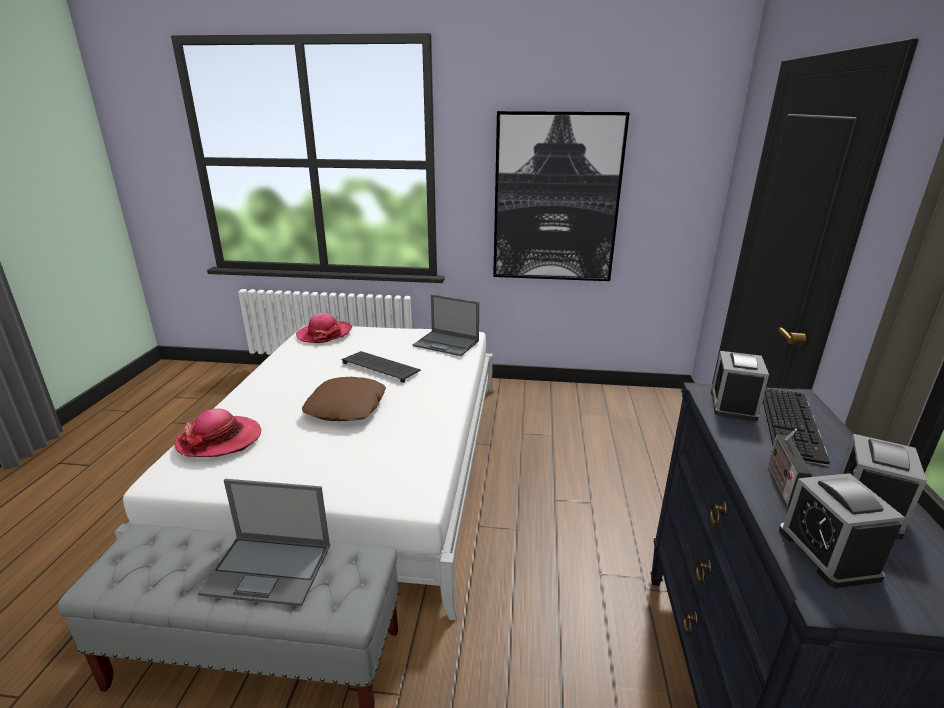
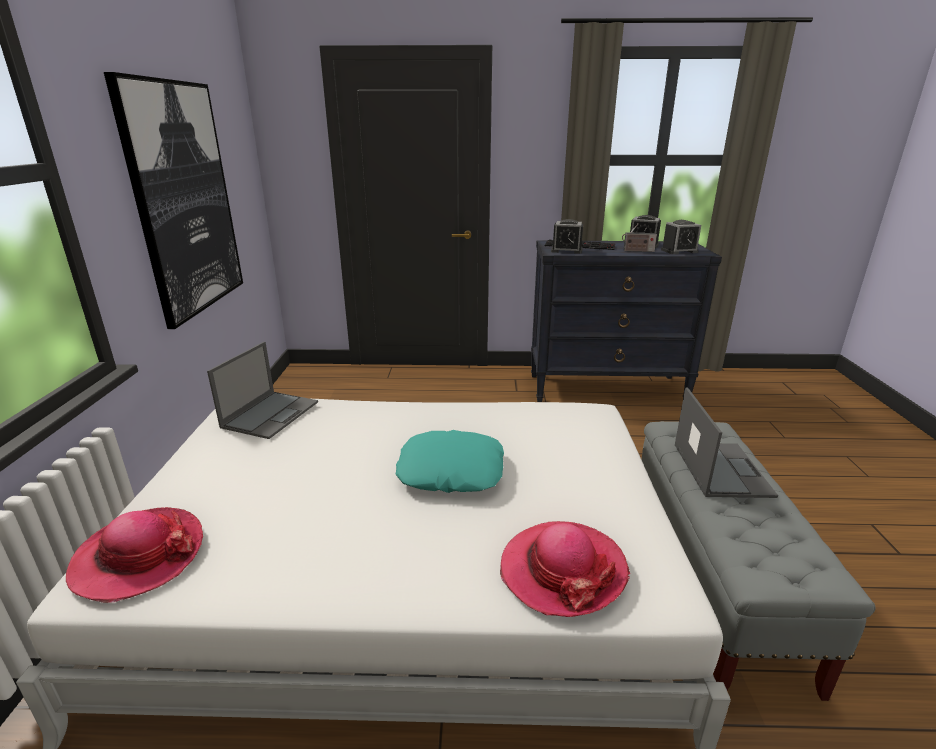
camera: 95 degrees left, 0 degrees up
brown pillow [302,377,386,421] -> turquoise pillow [396,430,504,493]
keyboard [342,351,421,383] -> none

